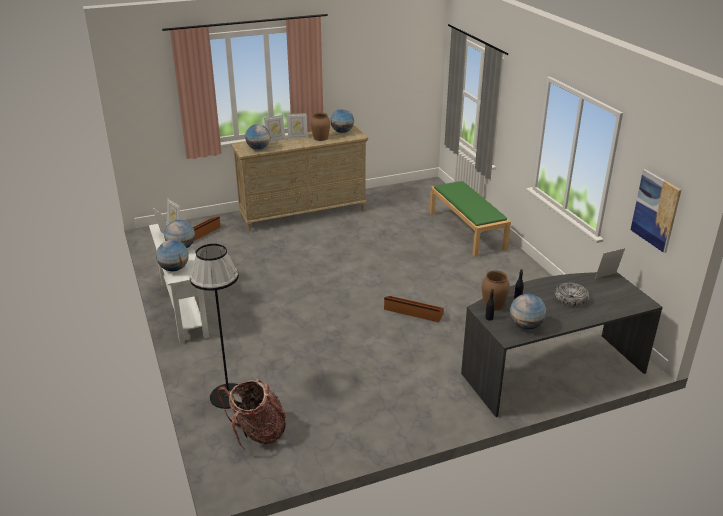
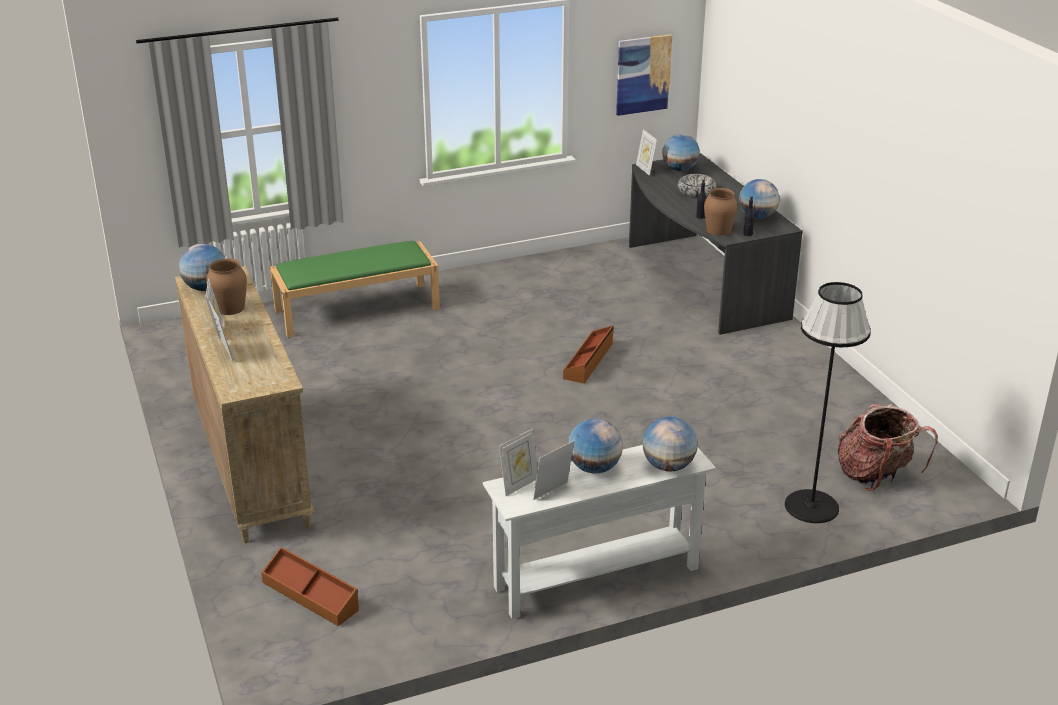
camera: 90 degrees left, 0 degrees up
globe [245,124,270,150] -> globe moved to [662,134,700,171]

